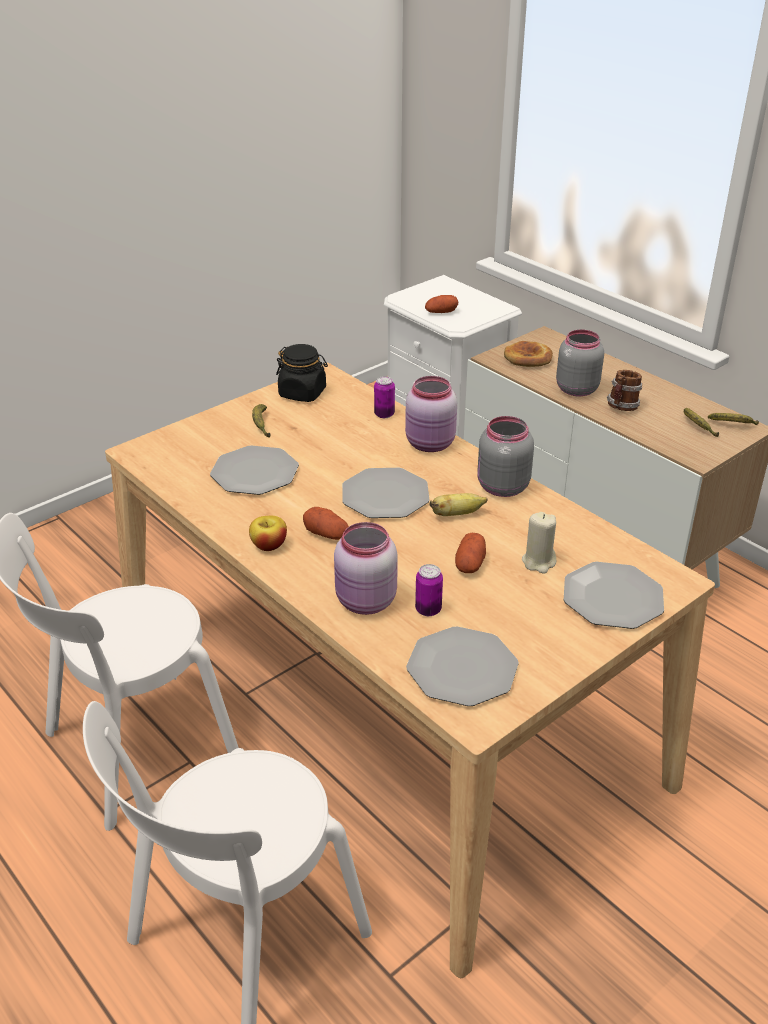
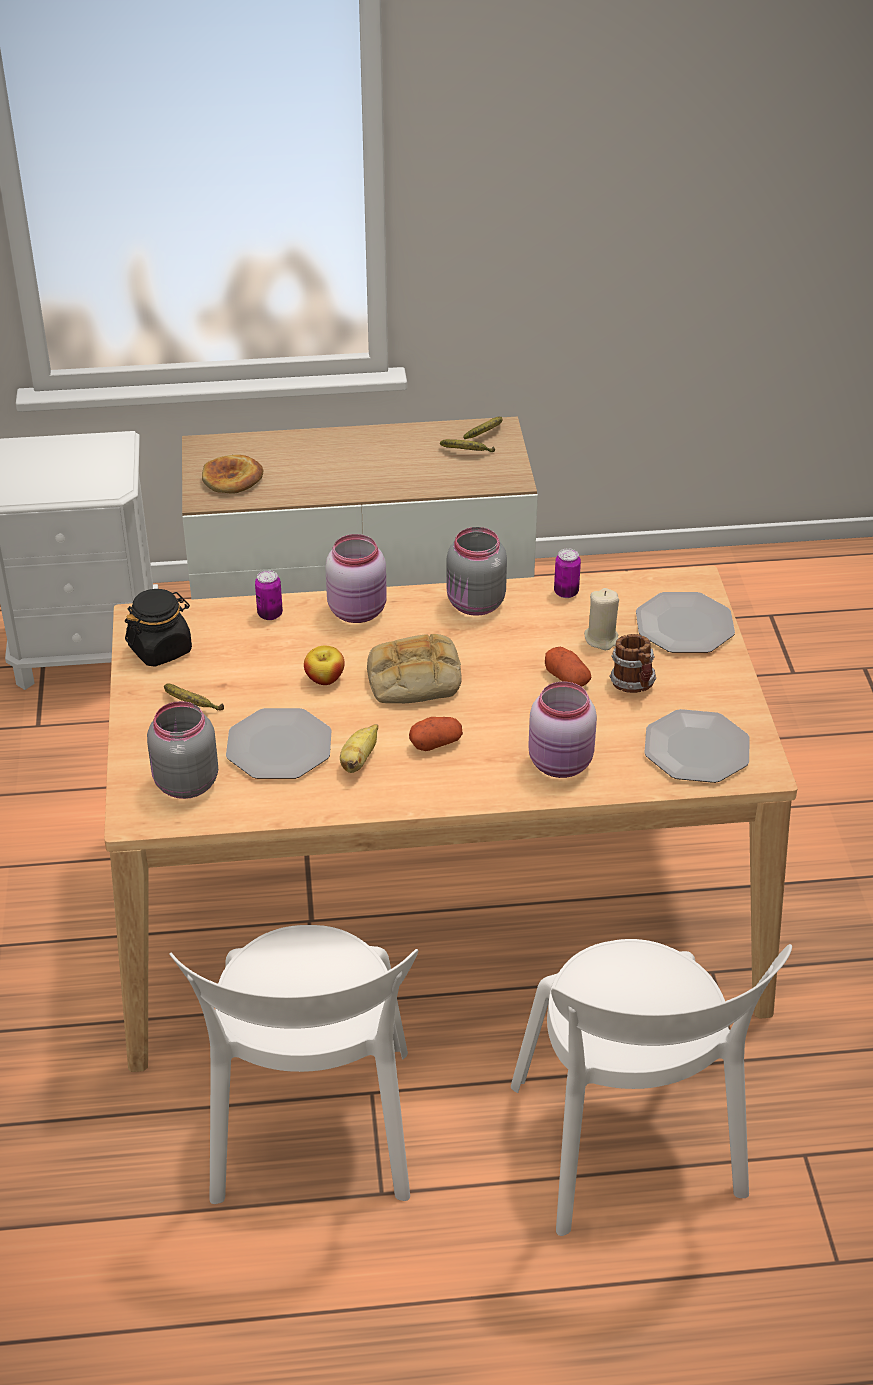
camera: 55 degrees left, 5 degrees up
apple [249,516,287,551] -> apple moved to [304,646,345,685]
plate [342,468,430,518] -> bread [367,634,462,703]
can [415,564,443,616] -> can moved to [554,548,581,598]
potato [425,295,458,313] -> none
banana [430,493,488,516] -> banana moved to [340,724,378,773]
grey jar [556,330,604,396] -> grey jar moved to [147,701,218,799]
mug [607,370,642,411] -> mug moved to [610,634,656,693]

